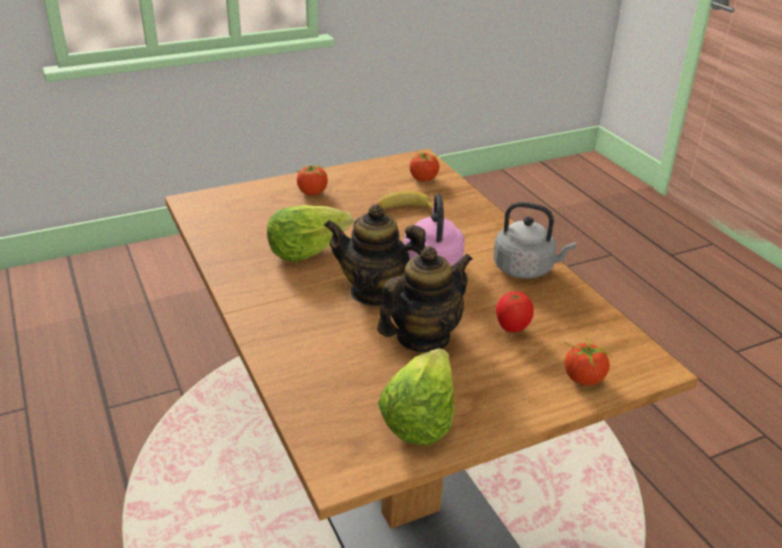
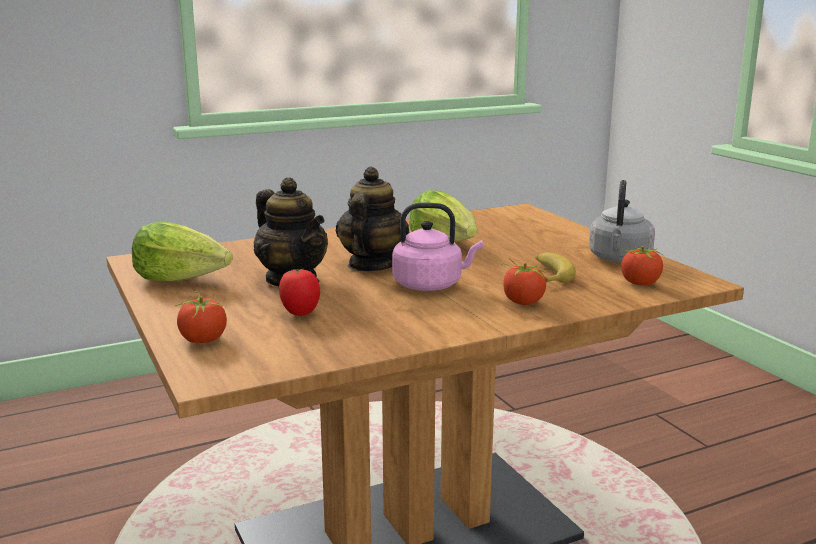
camera: 90 degrees right, 15 degrees down
tomato [297,164,328,195] -> tomato moved to [502,258,548,305]
grey kettle [493,202,576,279] -> grey kettle moved to [589,180,655,263]

